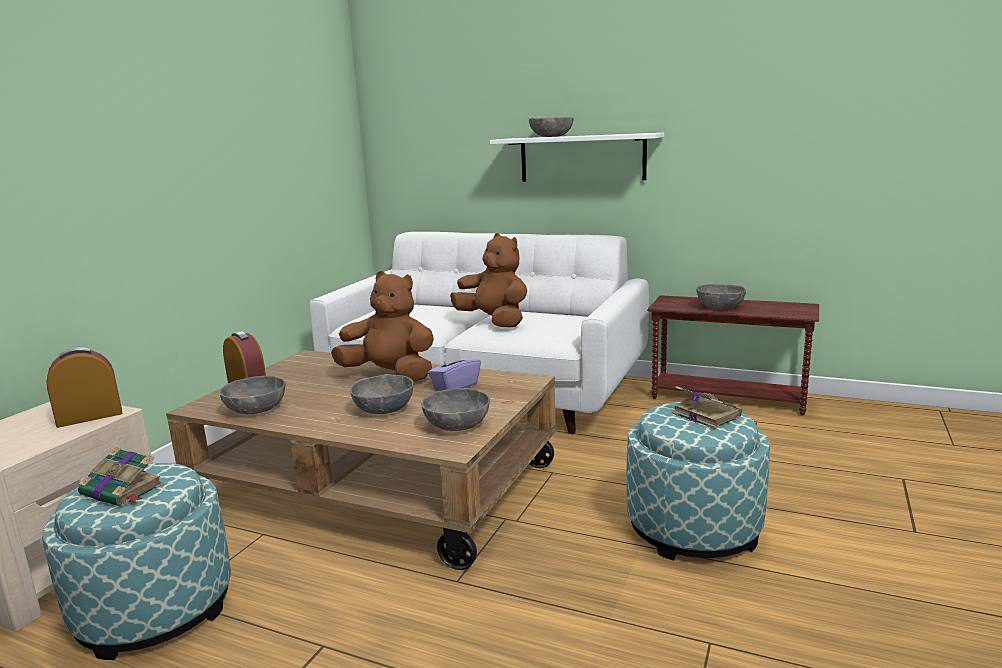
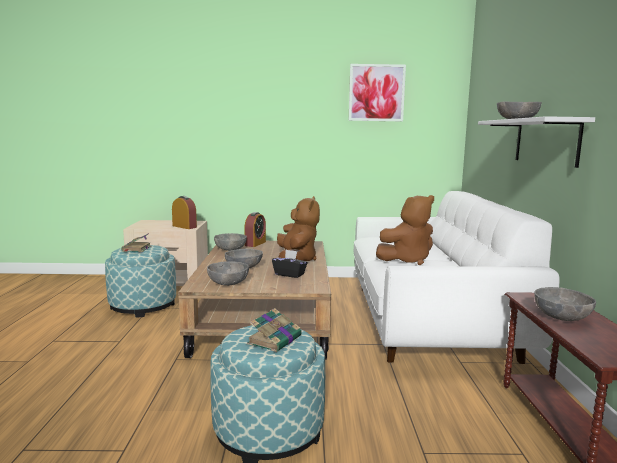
camera: 65 degrees right, 5 degrees down
purple tissue box [428,348,481,391] -> black tissue box [272,250,307,278]
brown plush toy [450,233,527,328] -> brown plush toy turned 45 degrees clockwise [376,195,434,265]
none -> picture [349,64,406,121]

